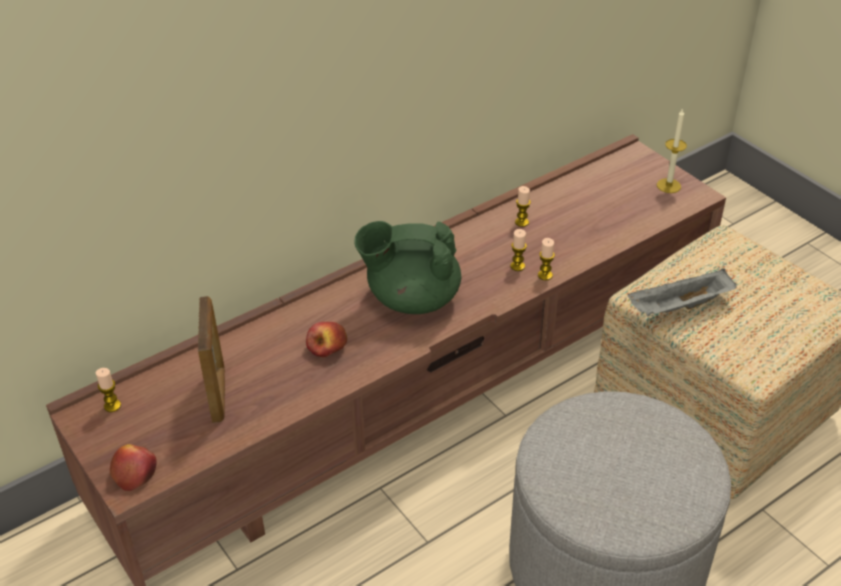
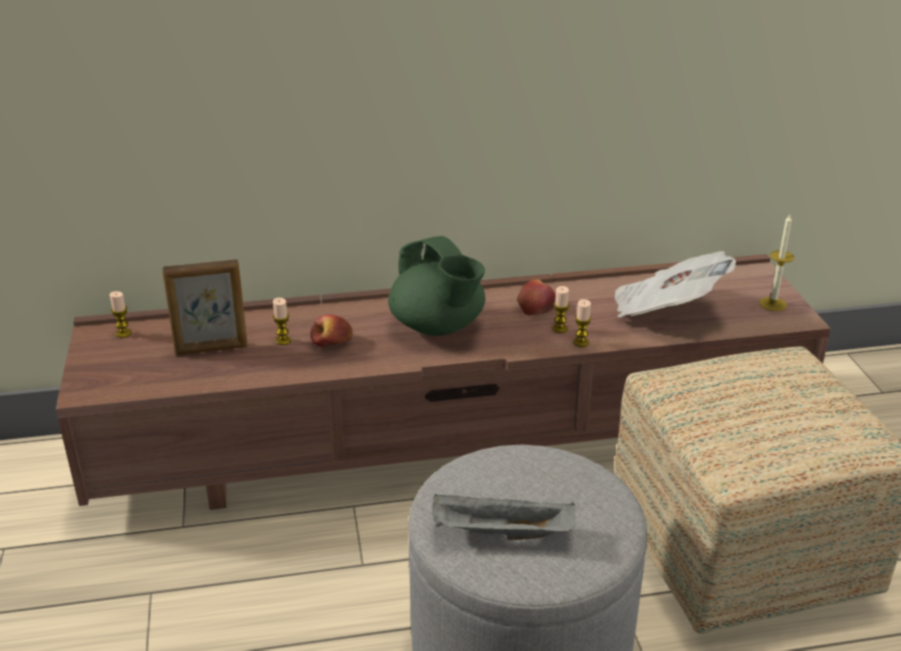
camera: 25 degrees right, 10 degrees down
apple [110,444,157,491] -> apple moved to [517,279,556,315]
picture frame [198,296,225,423] -> picture frame turned 60 degrees clockwise [162,259,248,355]
green teapot [354,221,461,314] -> green teapot turned 150 degrees counterclockwise [388,236,486,336]
candle [515,186,531,227] -> candle moved to [273,298,291,345]
grey tray [628,268,736,316] -> grey tray moved to [432,493,575,540]
none -> newspaper [615,251,736,318]

